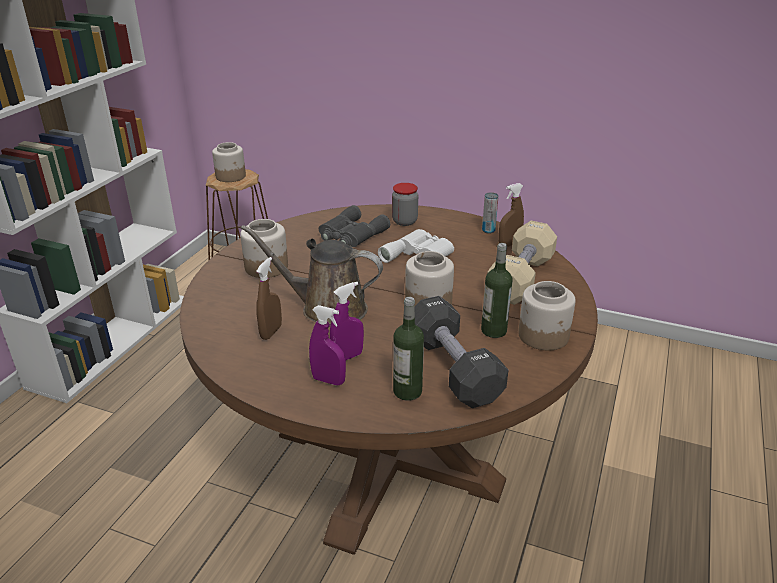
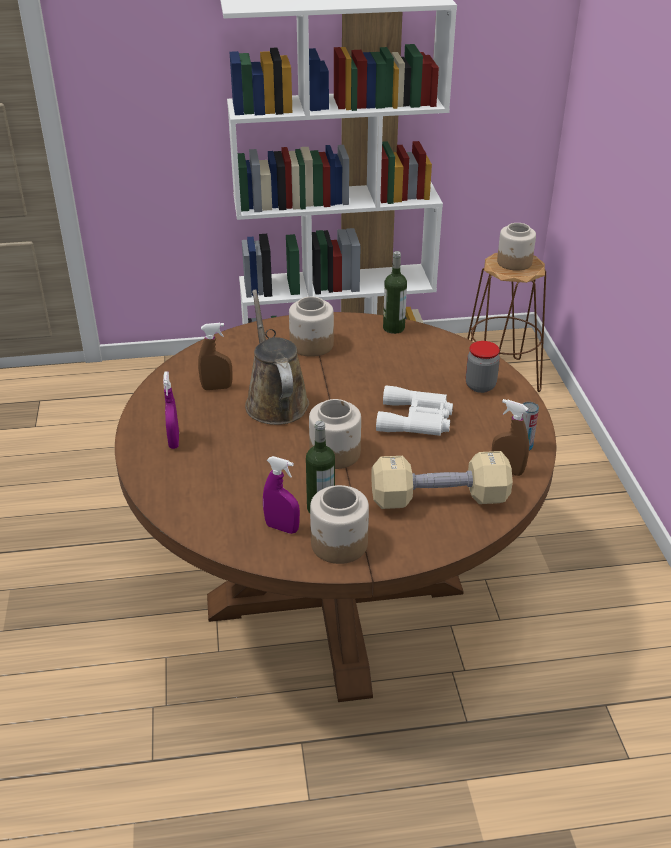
camera: 60 degrees right, 5 degrees up
grey binoculars [319,205,390,247] -> none
purple spray bottle [330,282,364,360] -> purple spray bottle moved to [263,456,300,534]
bottle [393,297,424,401] -> bottle moved to [383,251,407,334]
black dumbbell [415,296,508,408] -> none

